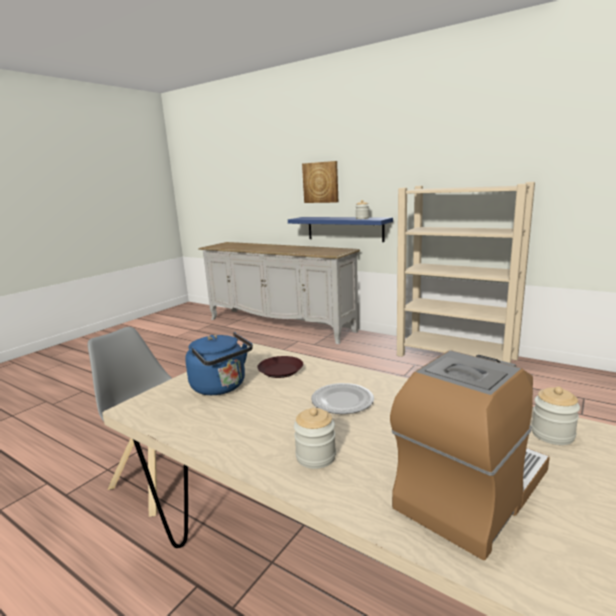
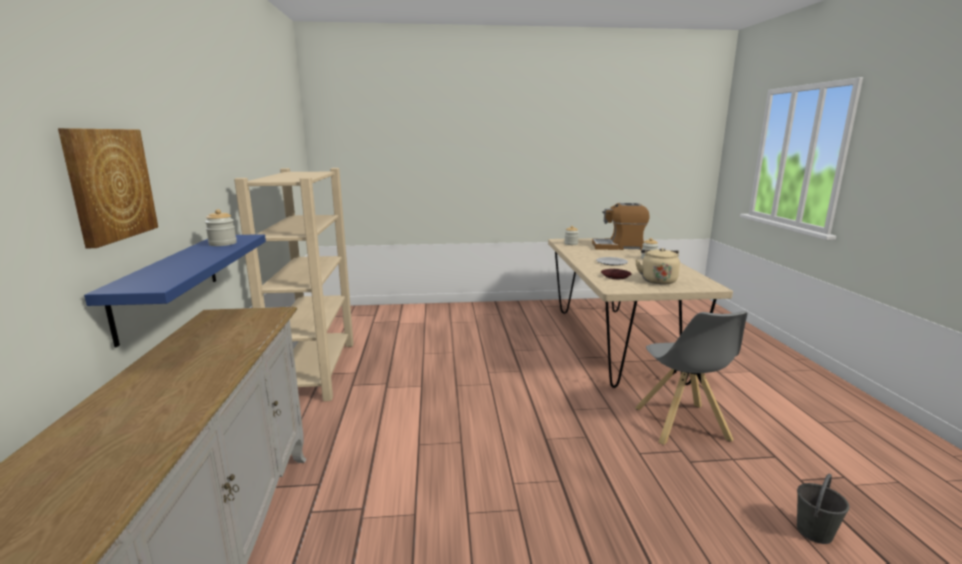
camera: 130 degrees left, 0 degrees up
blue kettle [185,332,253,395] -> beige kettle [635,248,680,284]
none -> grey bucket [797,473,849,544]

